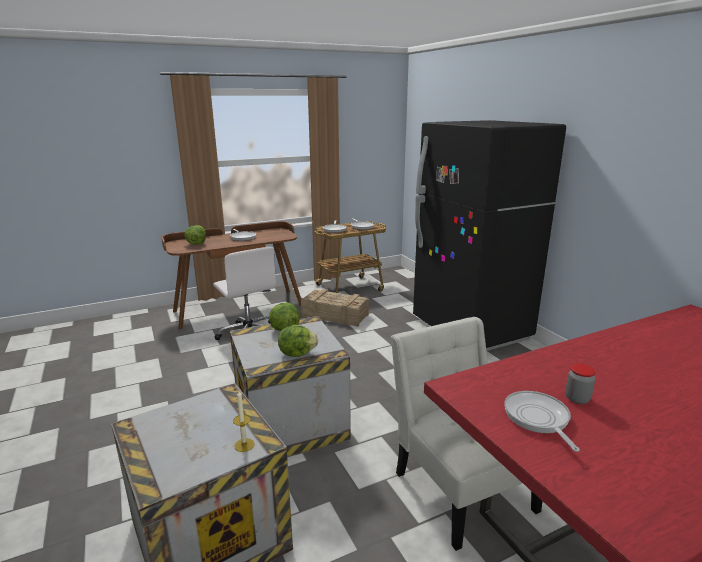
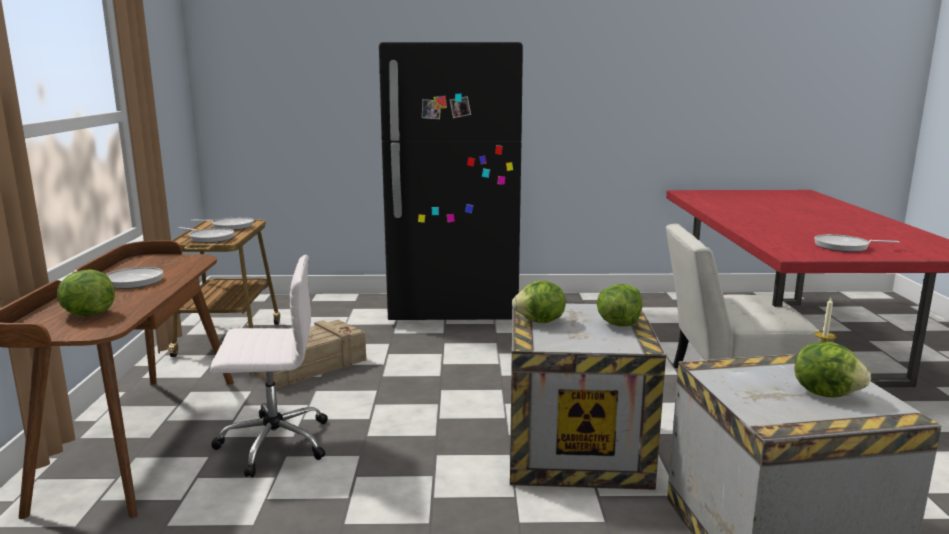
camera: 65 degrees left, 5 degrees down
jar [565,363,596,404] -> none
none -> lettuce [795,342,871,397]

